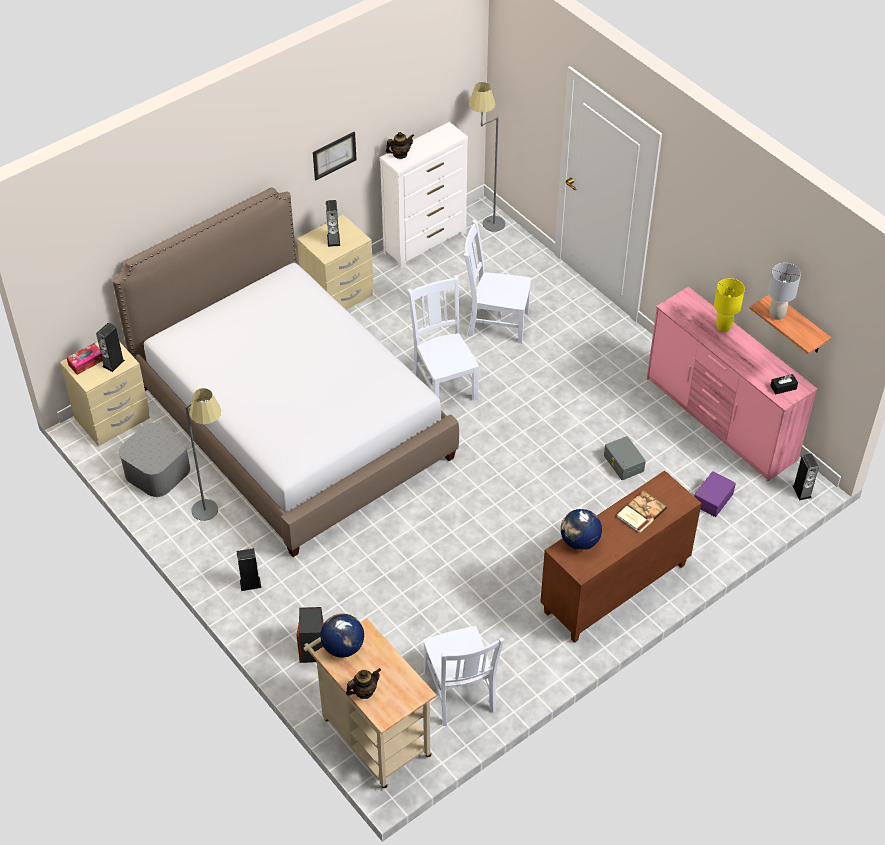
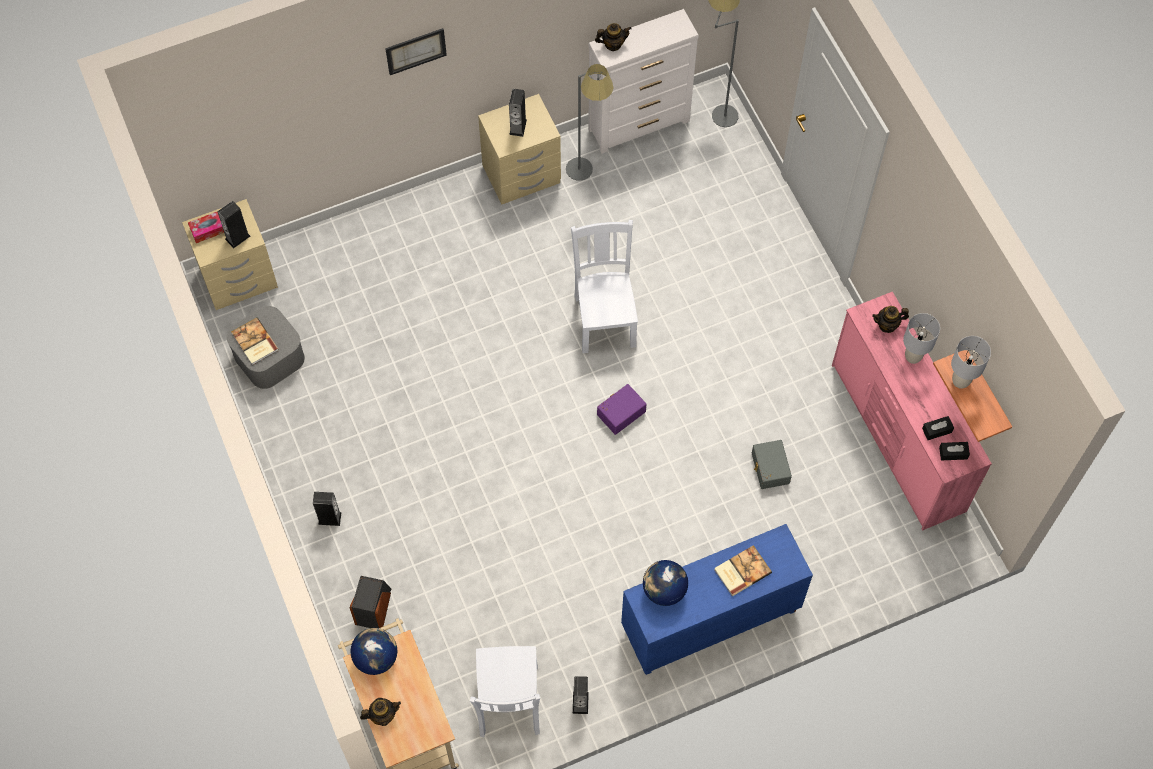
camera: 15 degrees right, 15 degrees up
bed [112,187,459,557] -> none
grey floor lamp [185,388,221,521] -> grey floor lamp moved to [566,64,614,181]
picture [313,132,357,181] -> picture moved to [385,28,447,75]
white chair [464,220,531,344] -> none
brown cabinet [540,470,702,643] -> blue cabinet [621,524,813,675]
purple storage box [694,471,736,517] -> purple storage box moved to [597,384,646,435]
yellow table lamp [714,278,745,332] -> grey table lamp [903,313,940,364]
speaker [793,454,819,500] -> speaker moved to [573,676,589,714]
none -> book [231,317,279,365]
none -> teapot [872,306,909,333]
none -> black tissue box [922,416,954,440]

